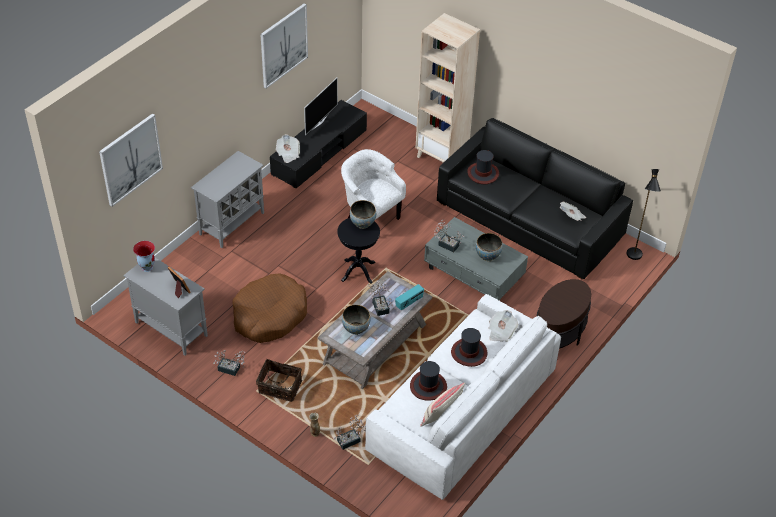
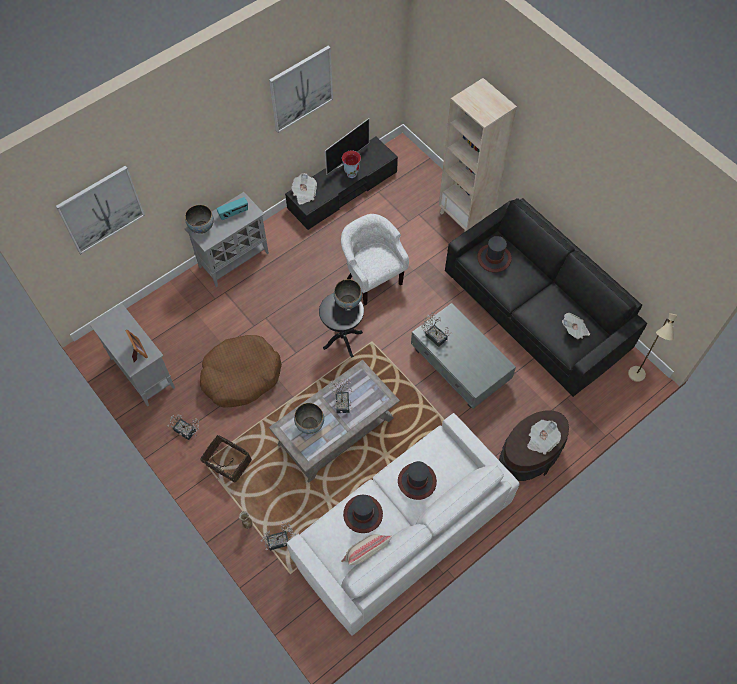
camera: 15 degrees right, 15 degrees up
vase [133,241,155,272] -> vase moved to [342,150,361,178]
radio [395,284,424,310] -> radio moved to [216,197,248,220]
bowl [476,233,502,261] -> bowl moved to [185,205,214,234]
newspaper [488,310,518,342] -> newspaper moved to [527,419,561,455]
black floor lamp [627,169,661,260] -> beige floor lamp [628,313,678,382]

